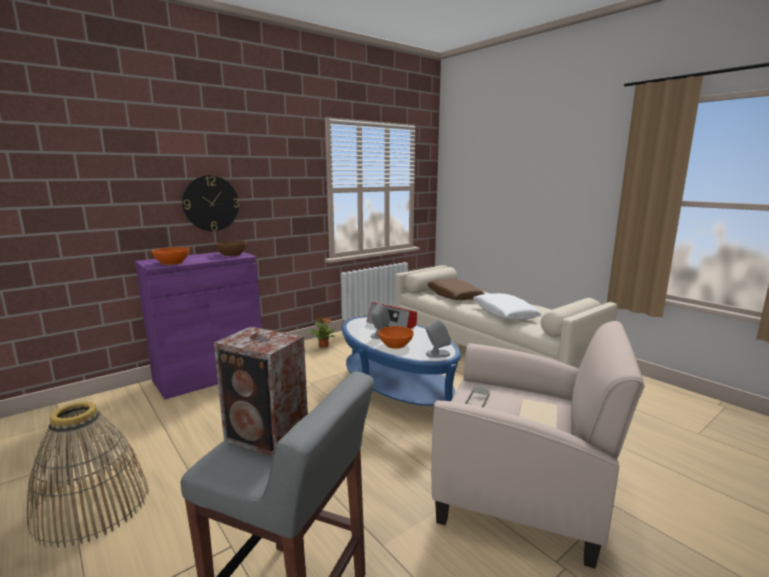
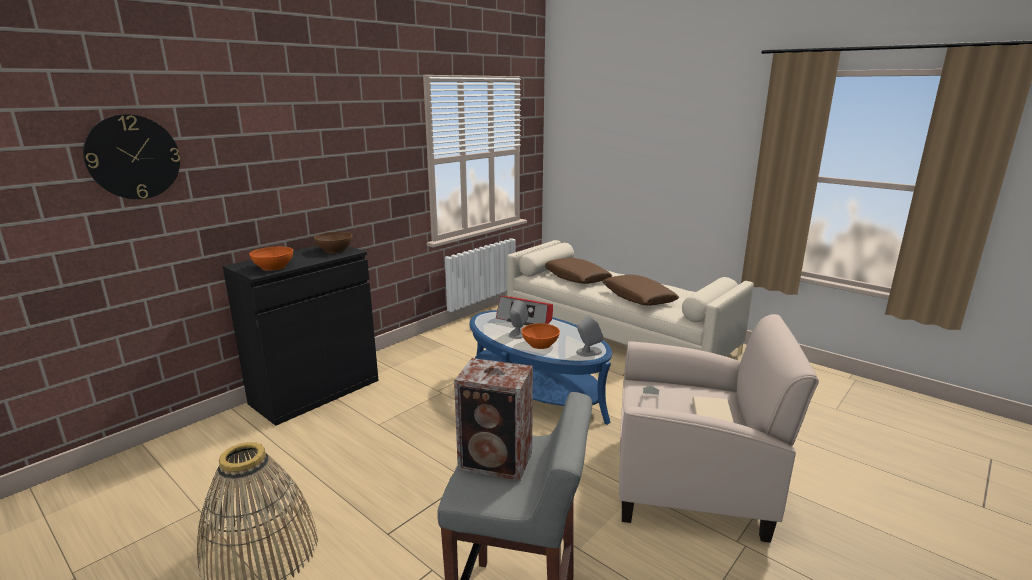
camera: 10 degrees left, 5 degrees up
purple cabinet [135,252,262,400] -> black cabinet [223,245,379,426]
wall clock [182,175,239,231] -> wall clock moved to [83,114,180,199]
potted plant [309,316,335,348] -> none
white pillow [473,293,542,320] -> brown pillow [602,274,679,306]

